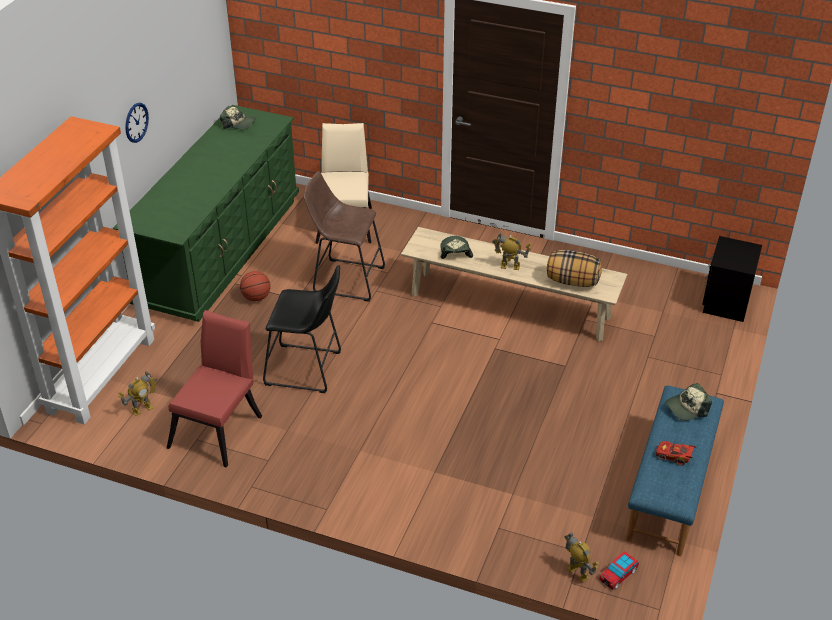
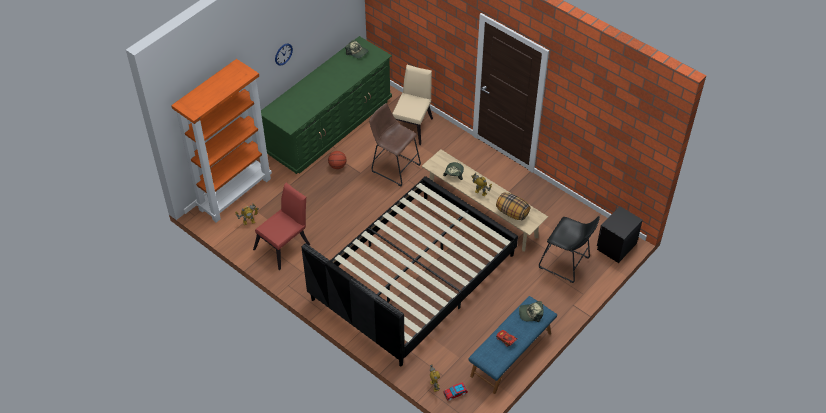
camera: 20 degrees right, 10 degrees up
black stool [263,265,341,393] -> black stool moved to [539,216,600,283]
none -> black bed [301,176,518,367]

